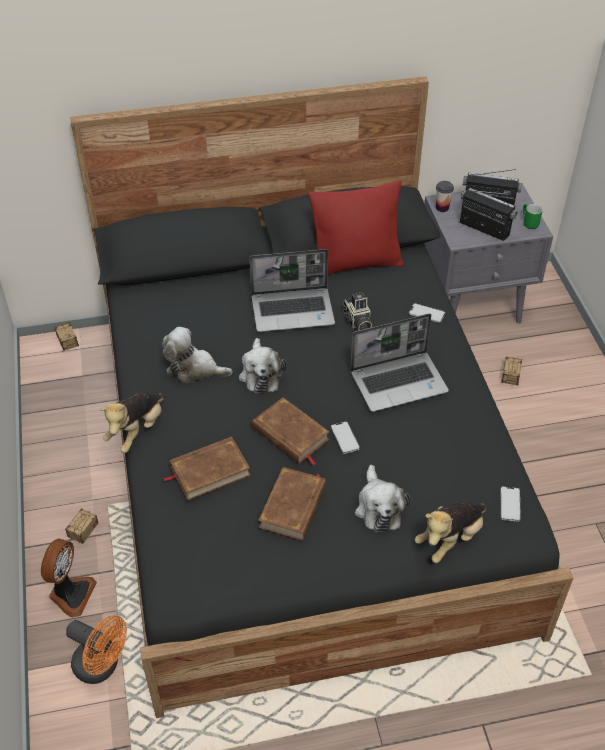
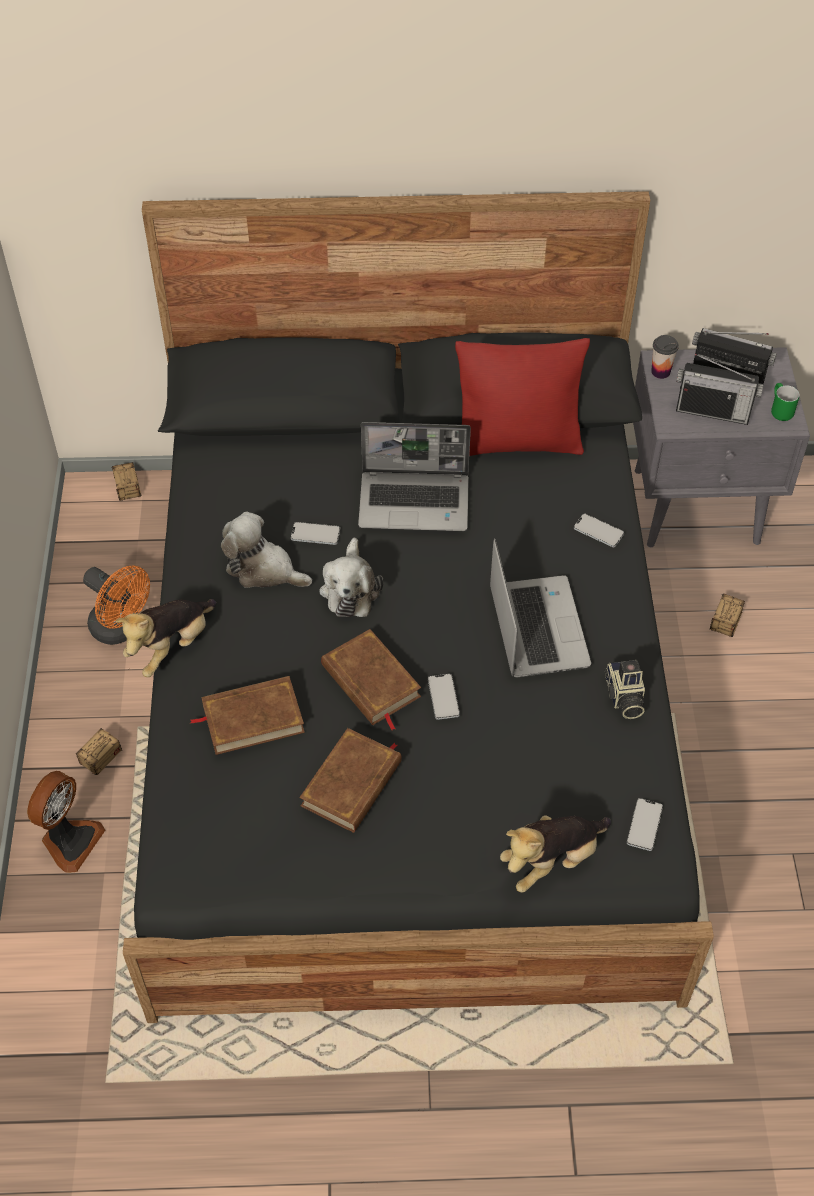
camera: 10 degrees right, 5 degrees up
orange fan [66,615,127,684] -> orange fan moved to [83,565,150,645]
camera [342,292,372,330] -> camera moved to [604,660,645,719]
laptop [350,313,449,412] -> laptop turned 90 degrees counterclockwise [490,538,591,678]
plush toy [355,465,410,532] -> none
radio [460,188,518,241] -> radio turned 150 degrees clockwise [676,354,764,425]
none -> phone [291,522,340,545]

